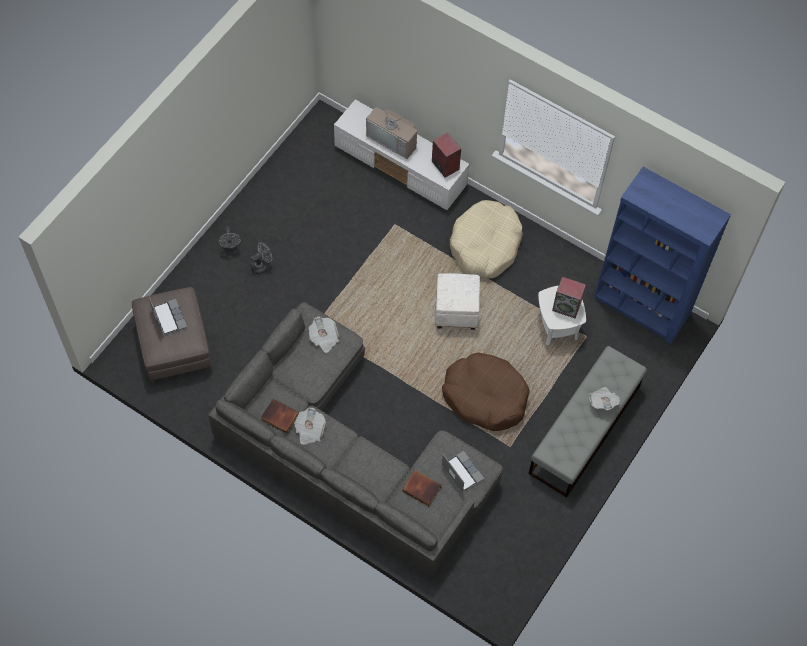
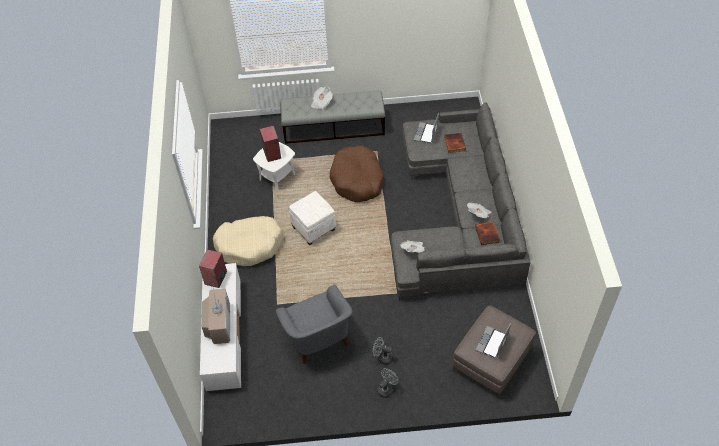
camera: 125 degrees left, 10 degrees down
blue bookcase [594,167,731,344] -> none
none -> grey armchair [276,285,352,364]

